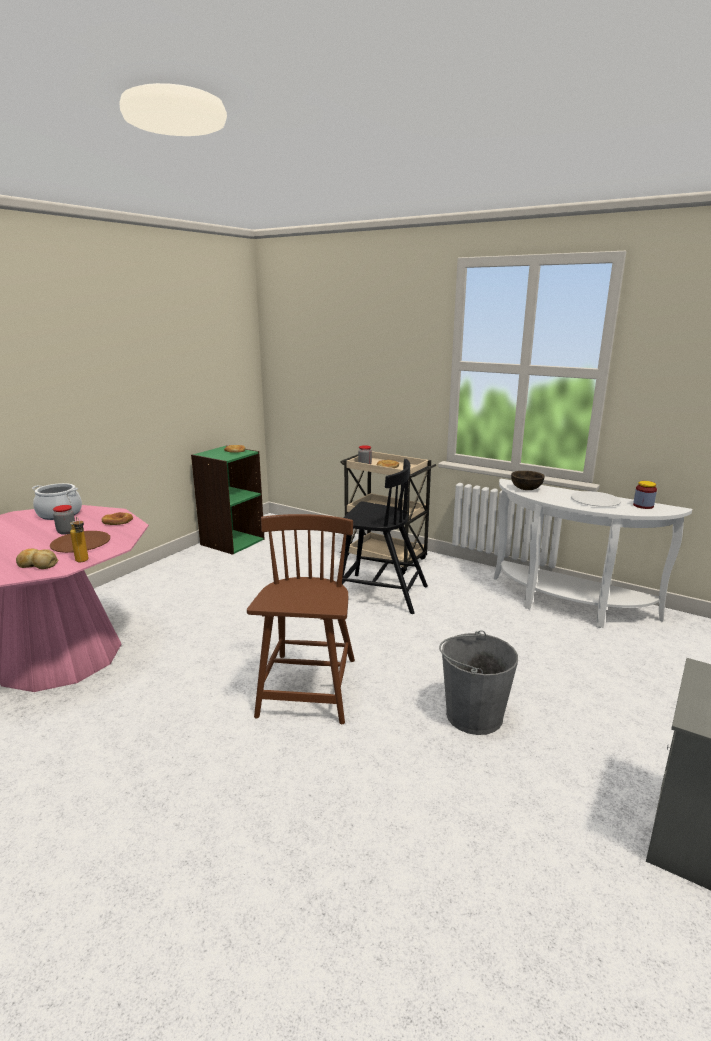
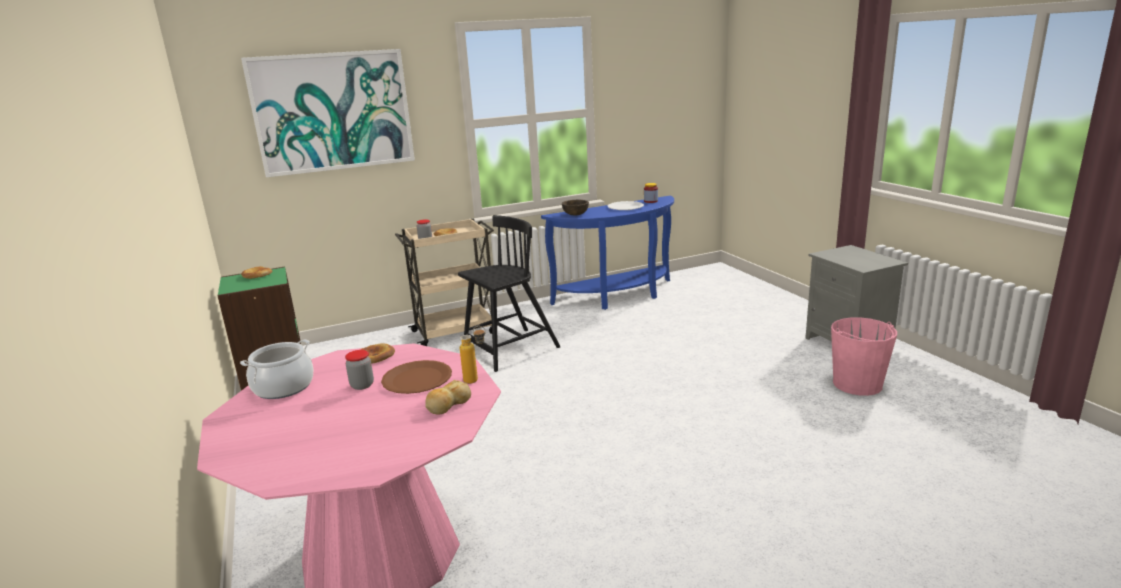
camera: 55 degrees left, 0 degrees up
brown chair [247,514,355,724] -> none
grey bucket [439,630,518,735] -> none
white console table [494,479,692,628] -> blue console table [541,196,674,310]
none -> picture [241,49,415,177]
none -> pink bucket [831,317,897,396]

